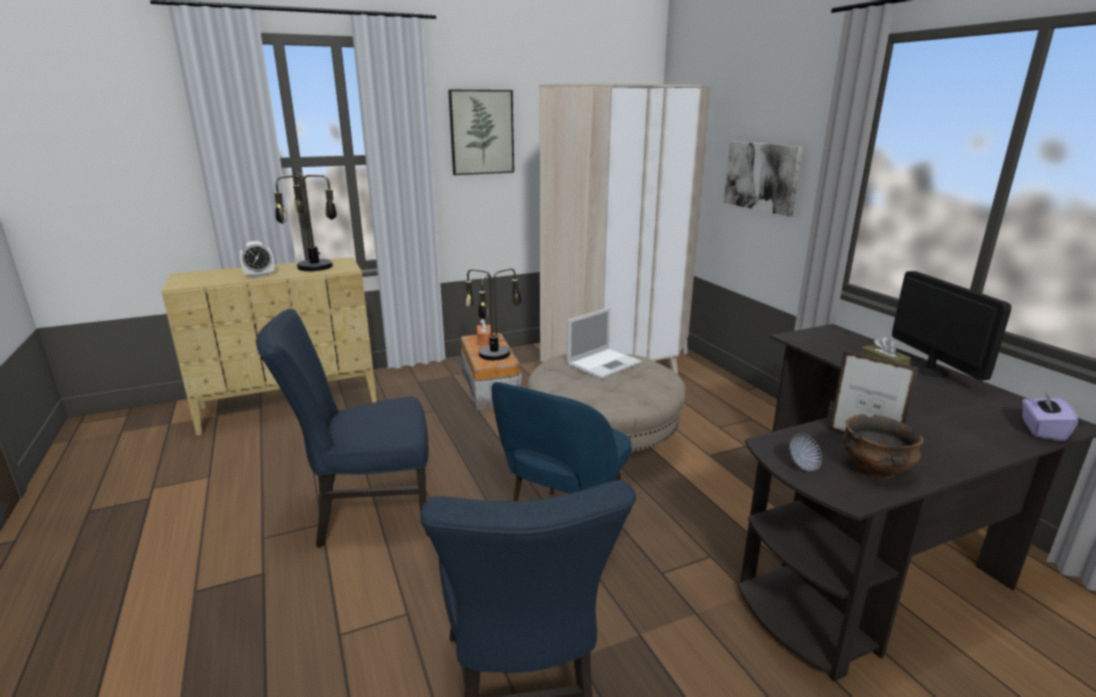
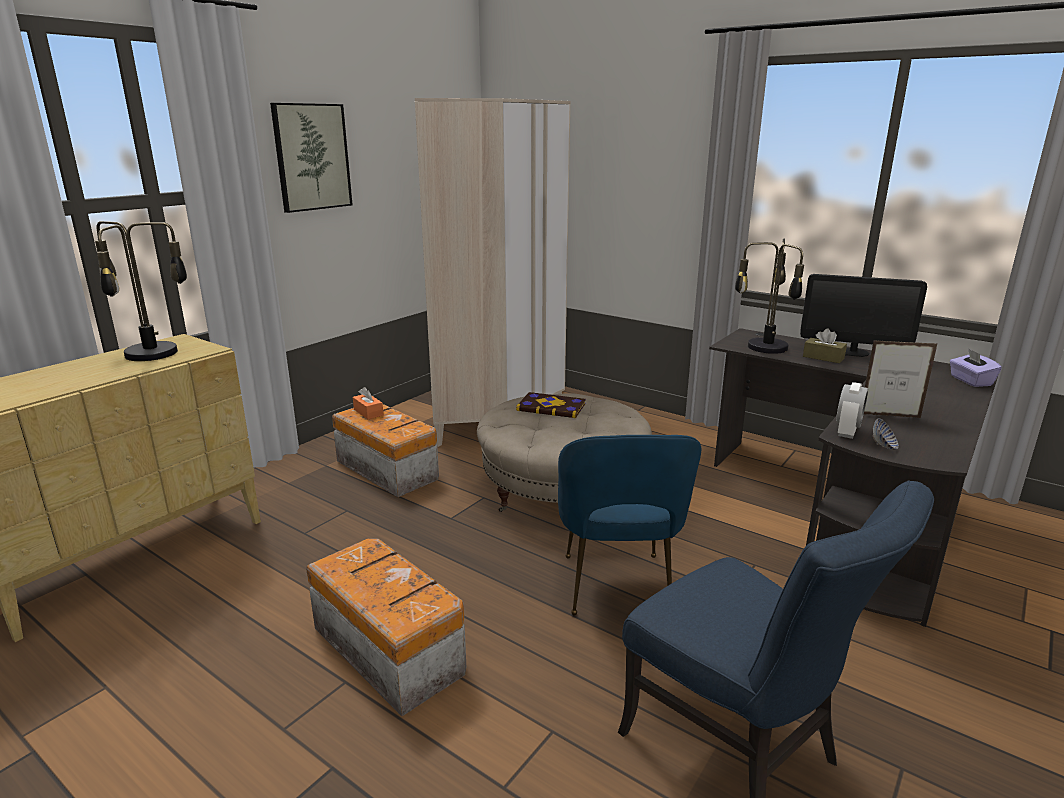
camera: 30 degrees left, 0 degrees up
alarm clock [239,241,274,278] -> alarm clock moved to [836,382,868,439]
blue chair [256,309,429,548] -> storage box [306,539,466,716]
table lamp [465,269,521,360] -> table lamp moved to [735,239,804,354]
laptop [567,307,642,379] -> book [516,392,586,418]
picture [724,141,803,217] -> none
bowl [842,414,924,478] -> none
monitor [892,271,1011,380] -> monitor turned 150 degrees clockwise [800,274,927,357]

